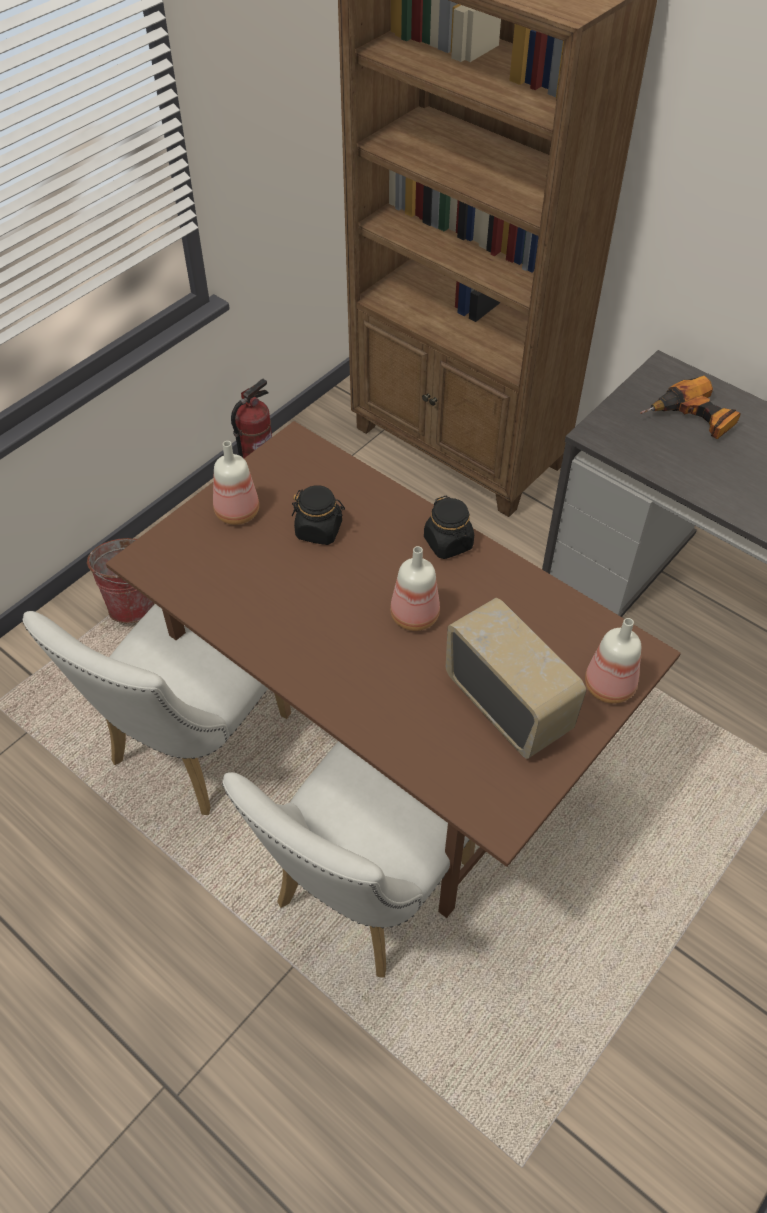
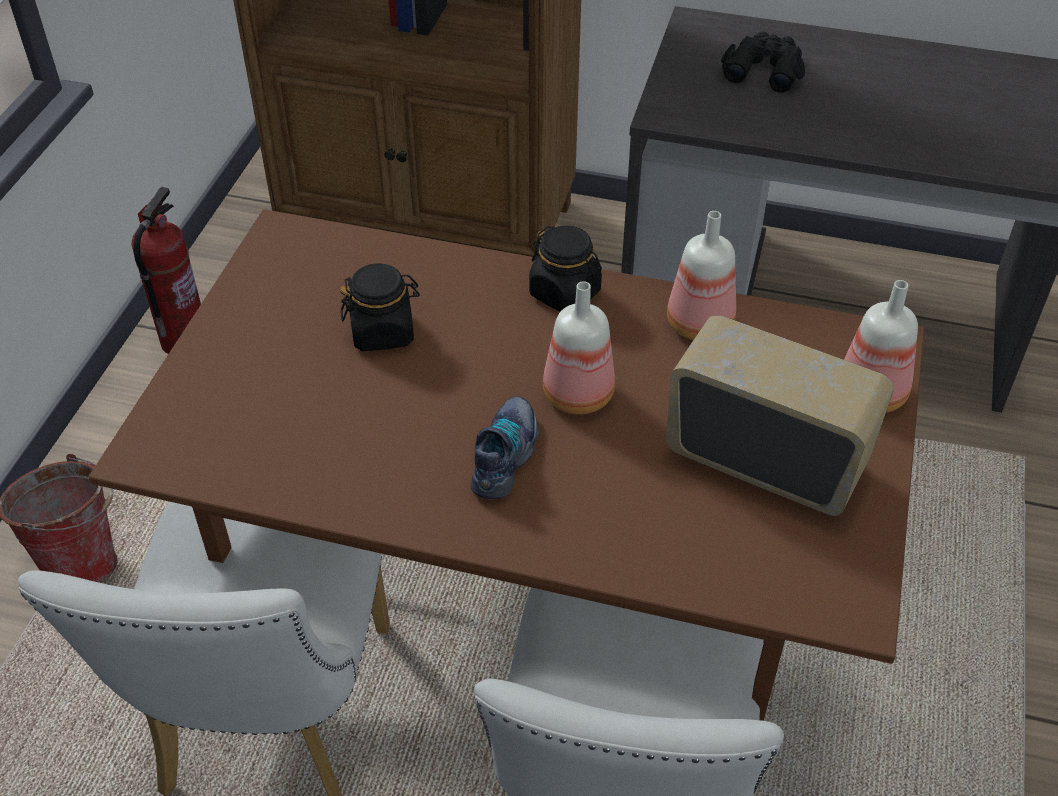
camera: 25 degrees left, 5 degrees down
bottle [213,441,259,525] -> bottle moved to [667,211,736,340]
power drill [640,376,740,439] -> black binoculars [721,31,805,93]
none -> shoe [470,396,539,499]

